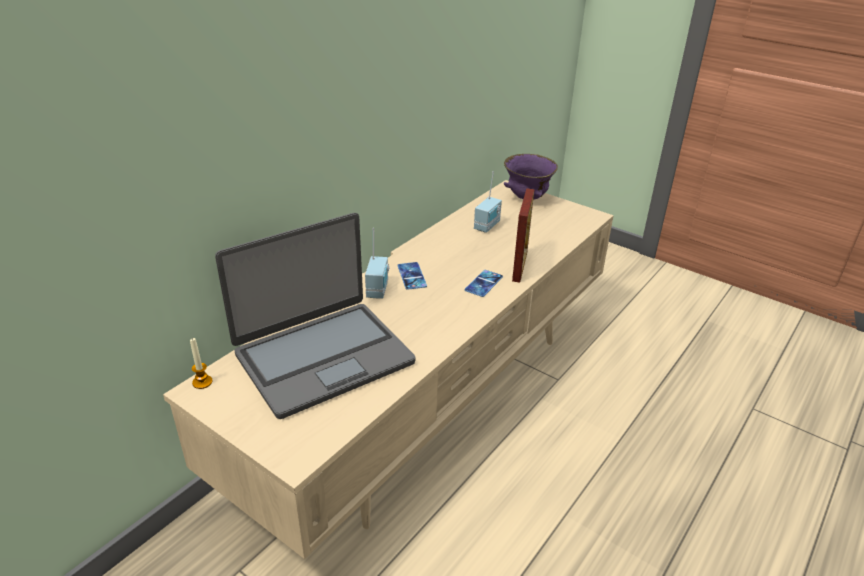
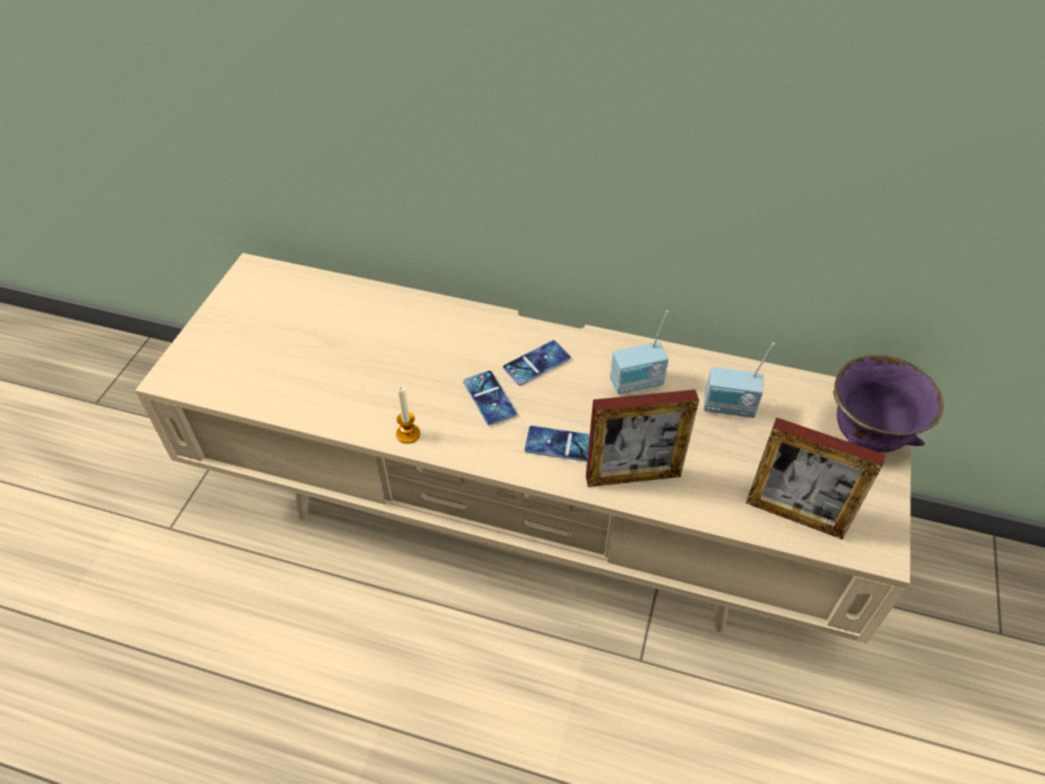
camera: 70 degrees right, 15 degrees up
candle [190,338,212,389] -> candle moved to [396,387,420,444]
laptop [215,213,416,419] -> none
radio [365,228,390,299] -> radio moved to [610,310,669,395]
none -> phone [463,371,517,425]
none -> picture frame [746,417,885,539]

